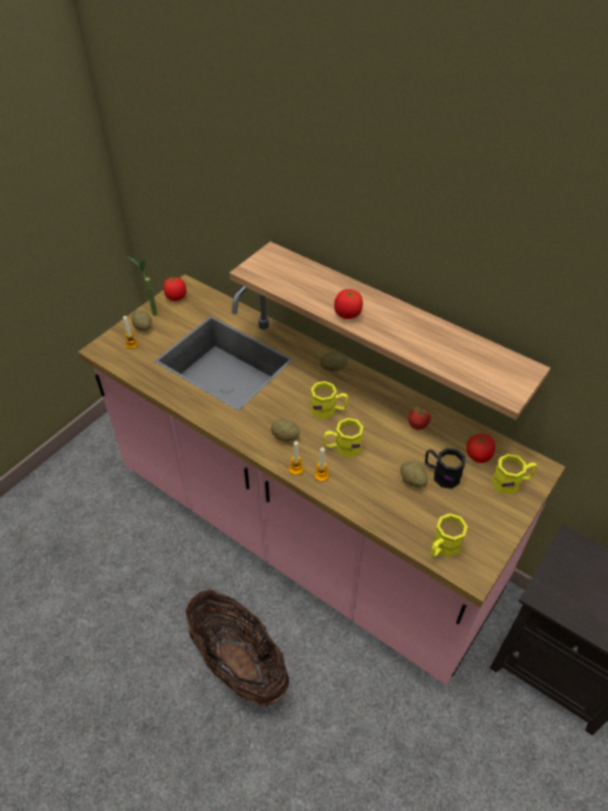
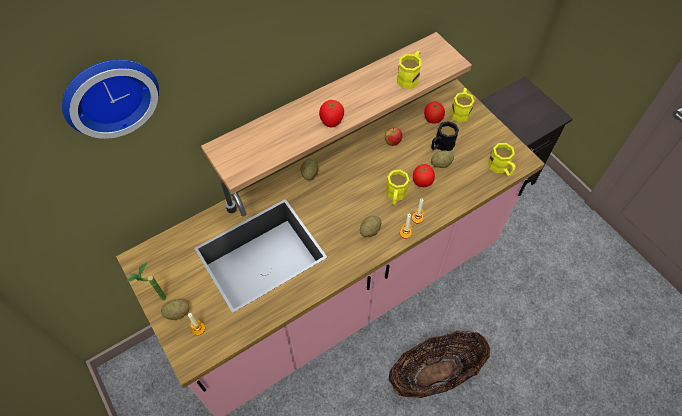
camera: 70 degrees left, 10 degrees up
tomato [163,277,187,301] -> tomato moved to [413,164,435,187]
yellow mug [311,381,348,419] -> yellow mug moved to [397,51,421,89]
none -> wall clock [62,59,159,139]

